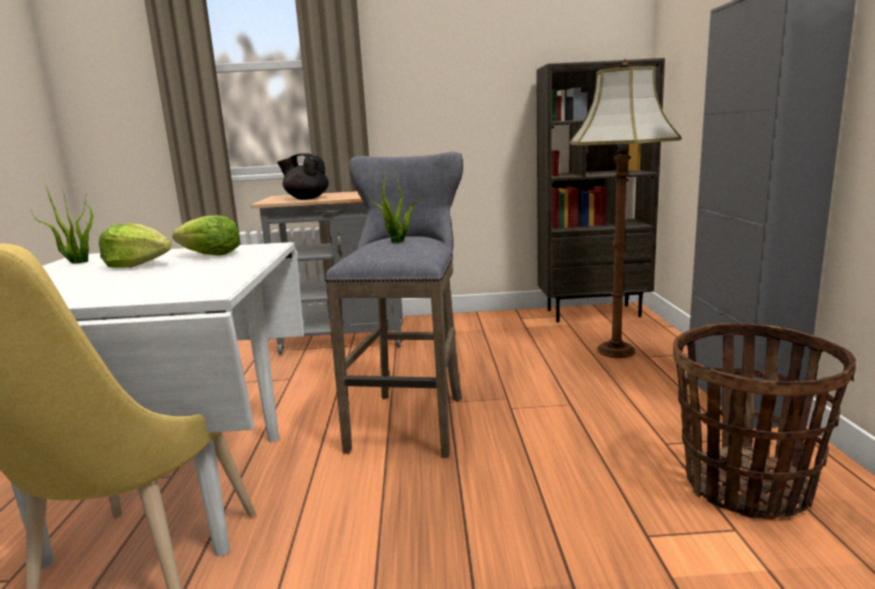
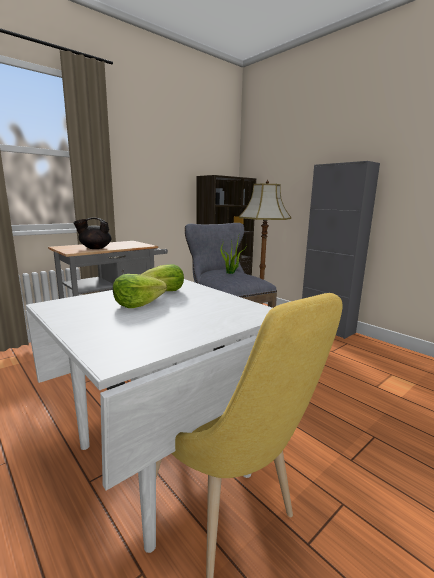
camera: 40 degrees left, 0 degrees up
potted plant [30,179,94,264] -> none
basket [673,323,856,519] -> none

